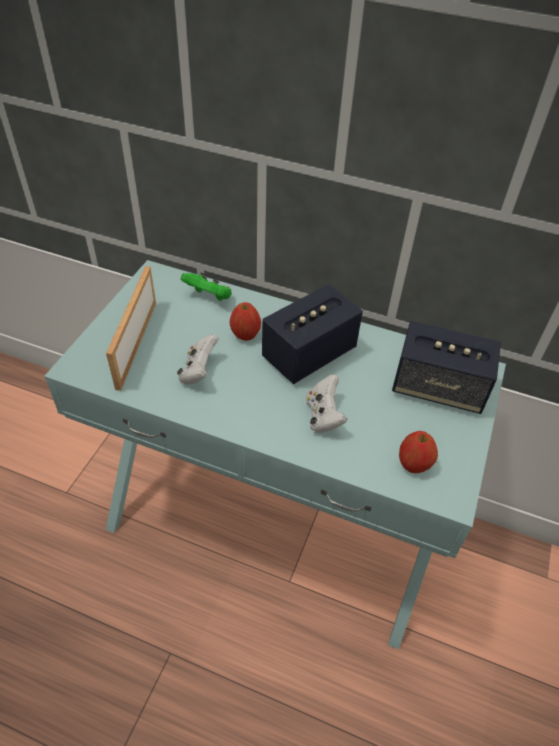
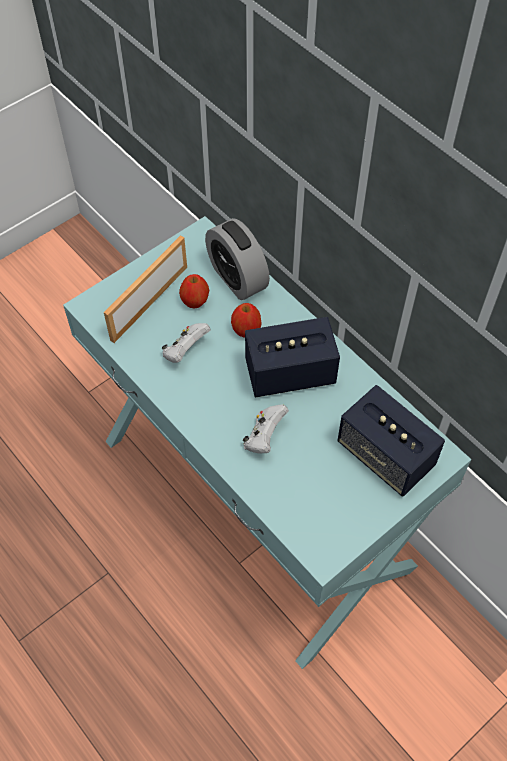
camera: 30 degrees right, 10 degrees up
green game controller [181,272,232,301] -> alarm clock [205,218,270,300]
apple [399,431,438,473] -> apple moved to [179,274,209,309]

